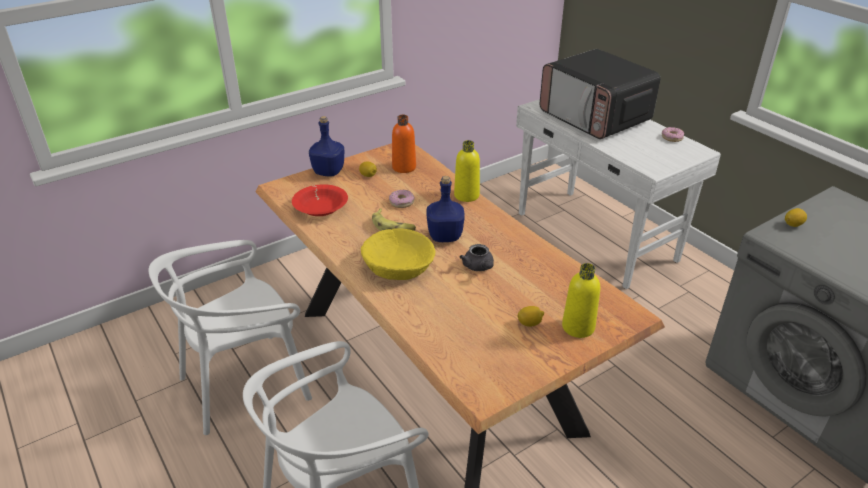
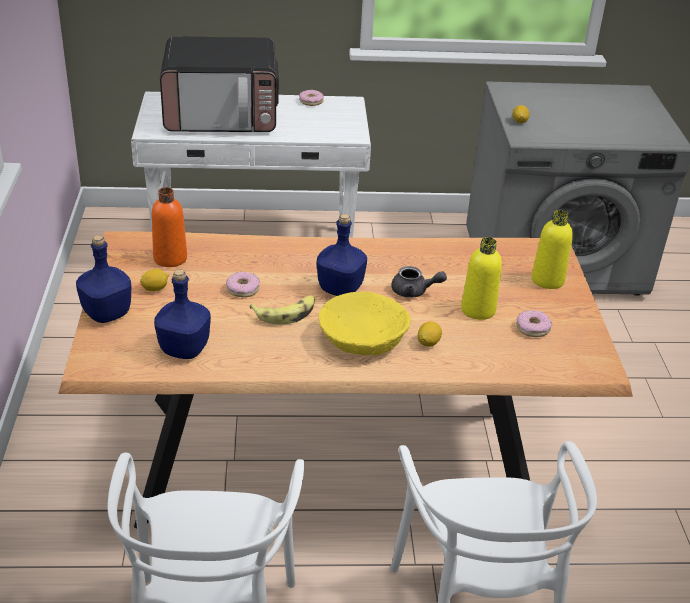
camera: 60 degrees left, 0 degrees up
red bowl [292,184,348,216] -> blue bottle [154,269,211,359]
yellow bottle [454,140,480,202] -> yellow bottle moved to [461,237,502,320]
lemon [517,306,544,327] -> lemon moved to [418,321,442,347]
none -> donut [516,310,552,337]

